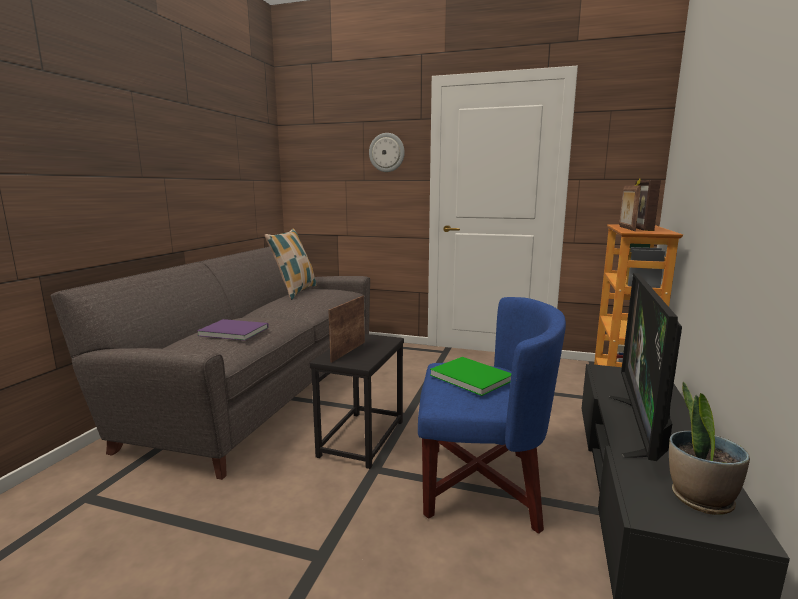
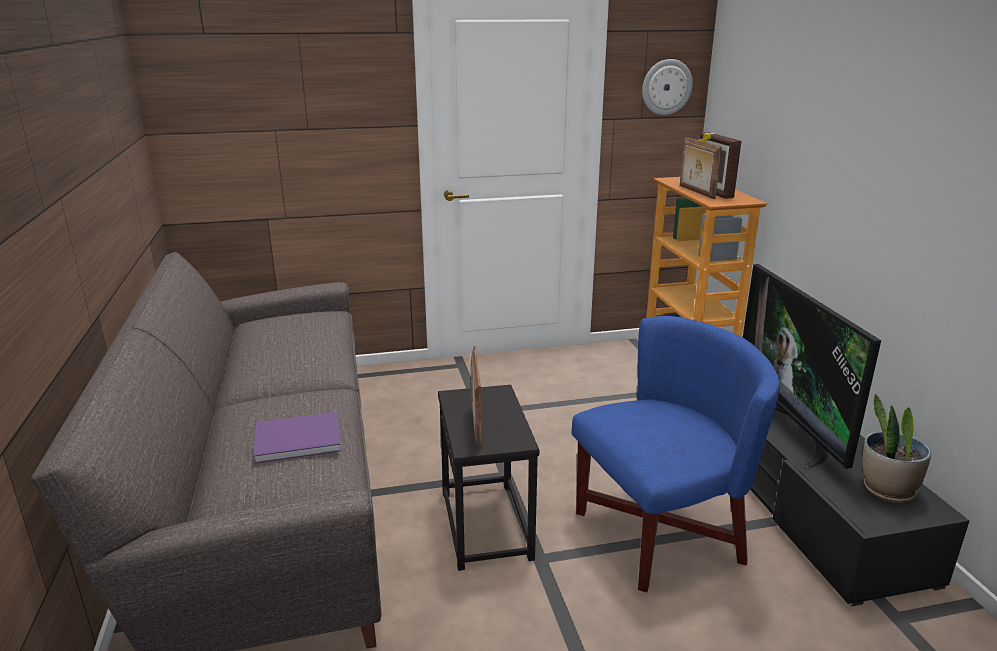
camera: 30 degrees left, 10 degrees up
pillow [265,229,316,300] -> none
wall clock [369,133,405,172] -> wall clock moved to [642,59,693,115]
green book [430,357,511,396] -> none

